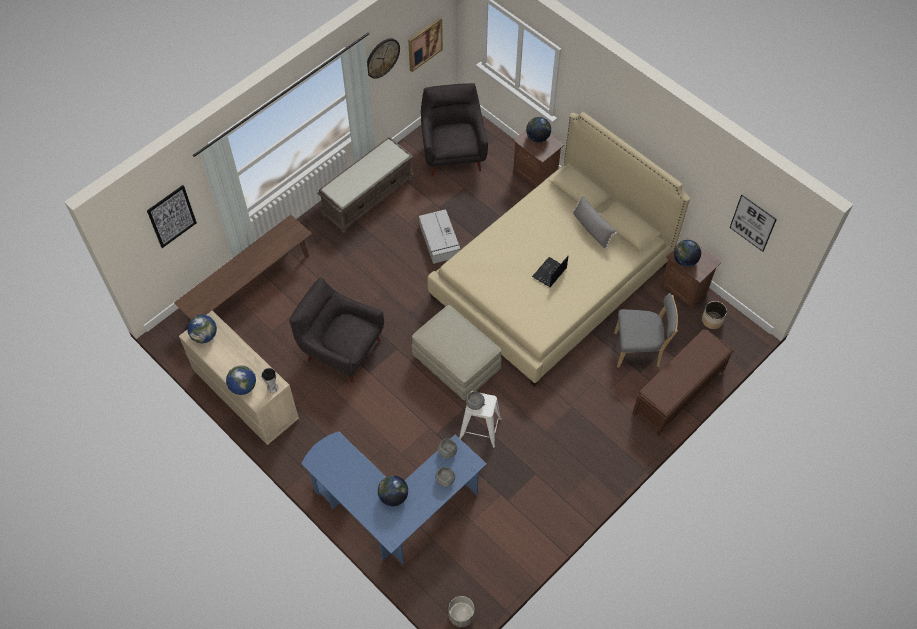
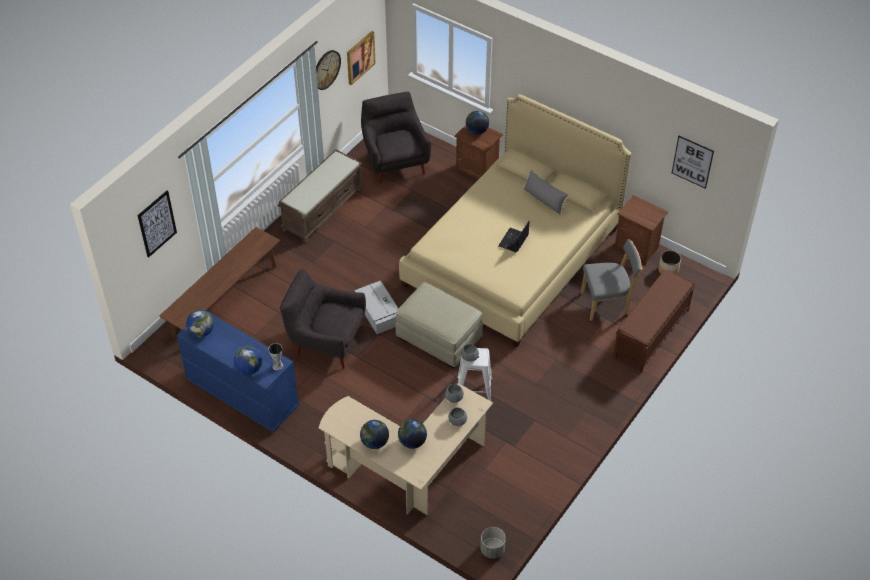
camera: 10 degrees left, 10 degrees down
beige dresser [179,310,299,445] -> blue dresser [177,313,299,432]
blue desk [302,432,487,565] -> beige desk [319,383,493,515]
grey storage box [419,209,460,264] -> grey storage box moved to [355,281,399,334]
globe [674,240,701,267] -> globe moved to [360,420,389,449]

